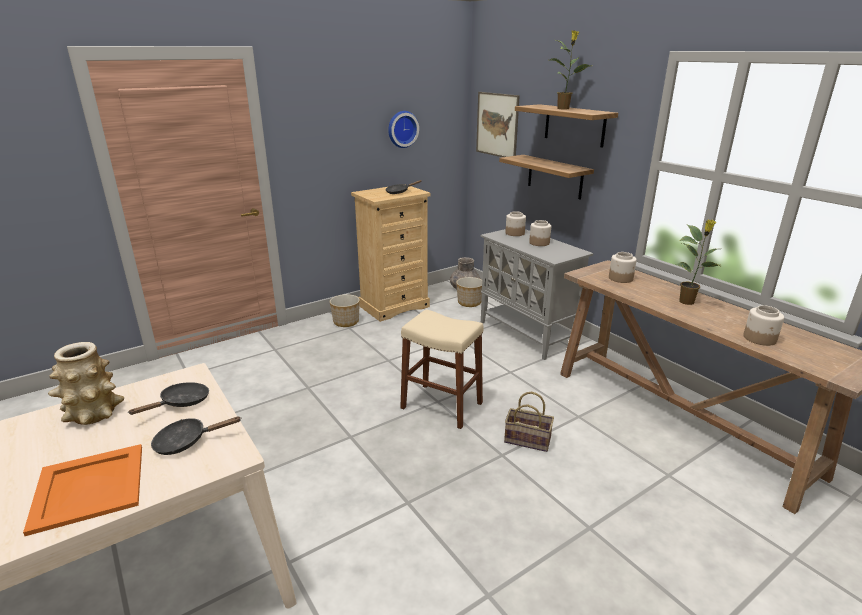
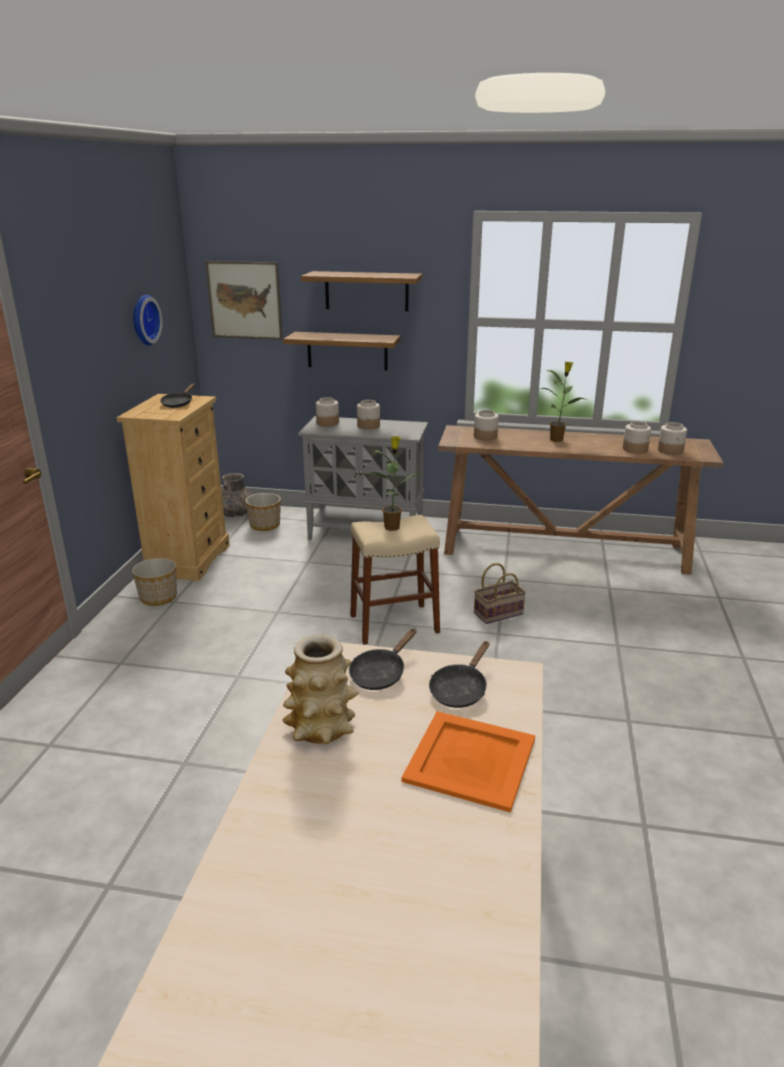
camera: 45 degrees left, 0 degrees up
black frying pan [129,382,209,415] -> black frying pan turned 135 degrees counterclockwise [349,628,416,690]
potted plant [550,30,590,109] -> potted plant moved to [366,436,423,531]
none -> jar [658,422,687,455]

